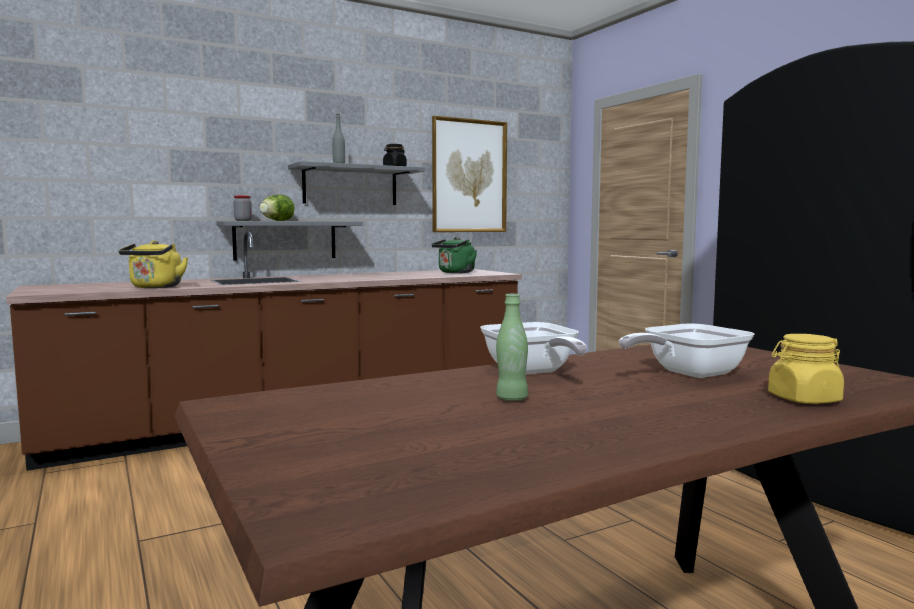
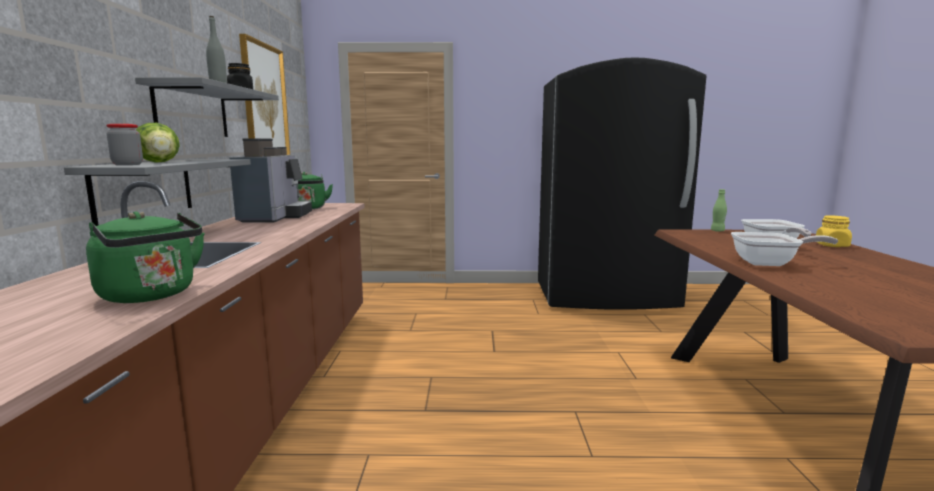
camera: 60 degrees left, 5 degrees up
yellow kettle [119,241,188,288] -> green kettle [86,211,205,303]
green bottle [496,294,528,401] -> green bottle moved to [711,189,727,232]
none -> coffee machine [229,138,312,223]

